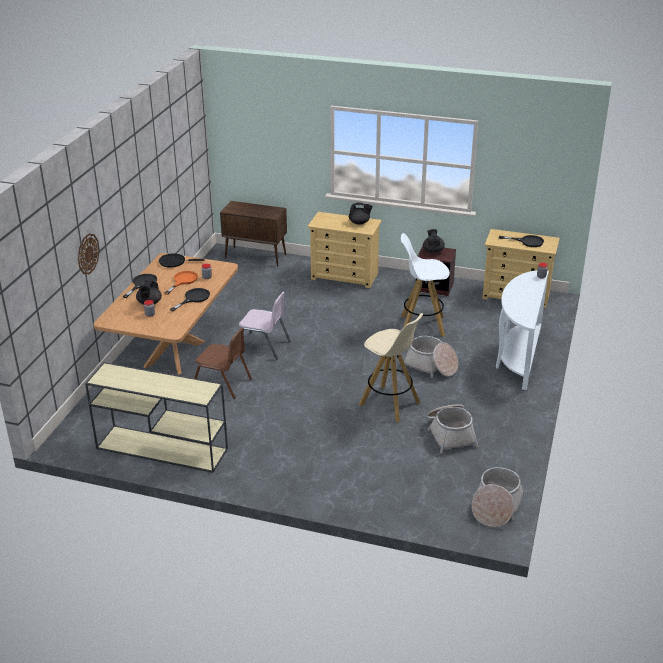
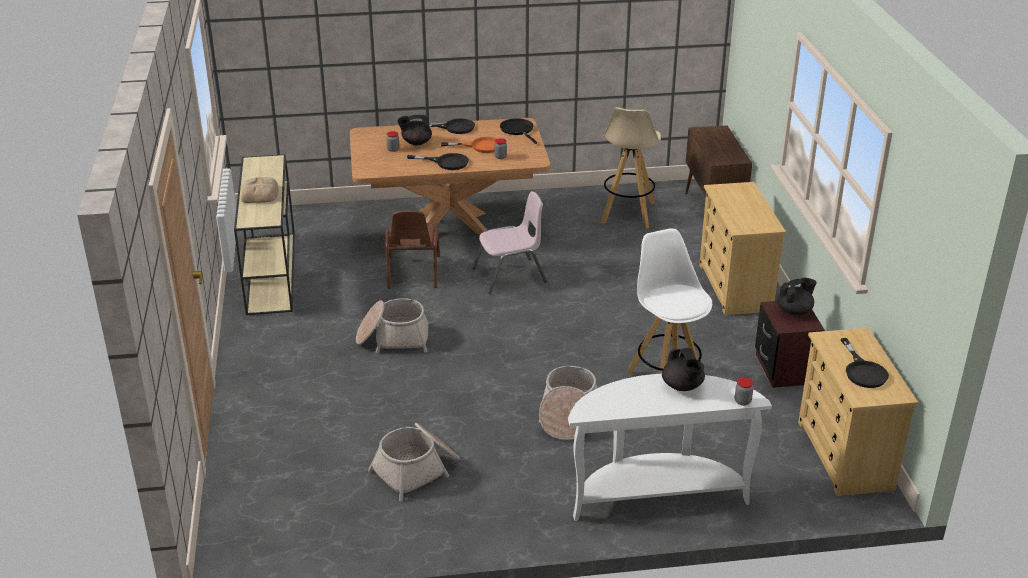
camera: 65 degrees right, 0 degrees up
wall clock [78,233,100,274] -> none
pink chair [239,292,291,360] -> pink chair turned 105 degrees counterclockwise [473,191,547,294]
black teapot [349,202,373,225] -> black teapot moved to [662,348,705,391]
beige stool [359,313,423,422] -> beige stool moved to [601,107,661,228]
basket [472,467,525,527] -> basket moved to [356,298,429,353]
none -> bread [241,177,278,203]

